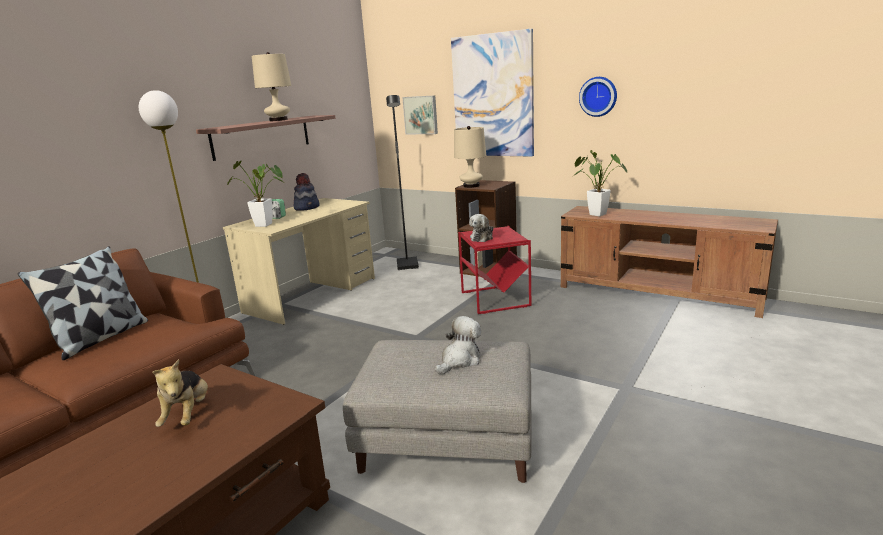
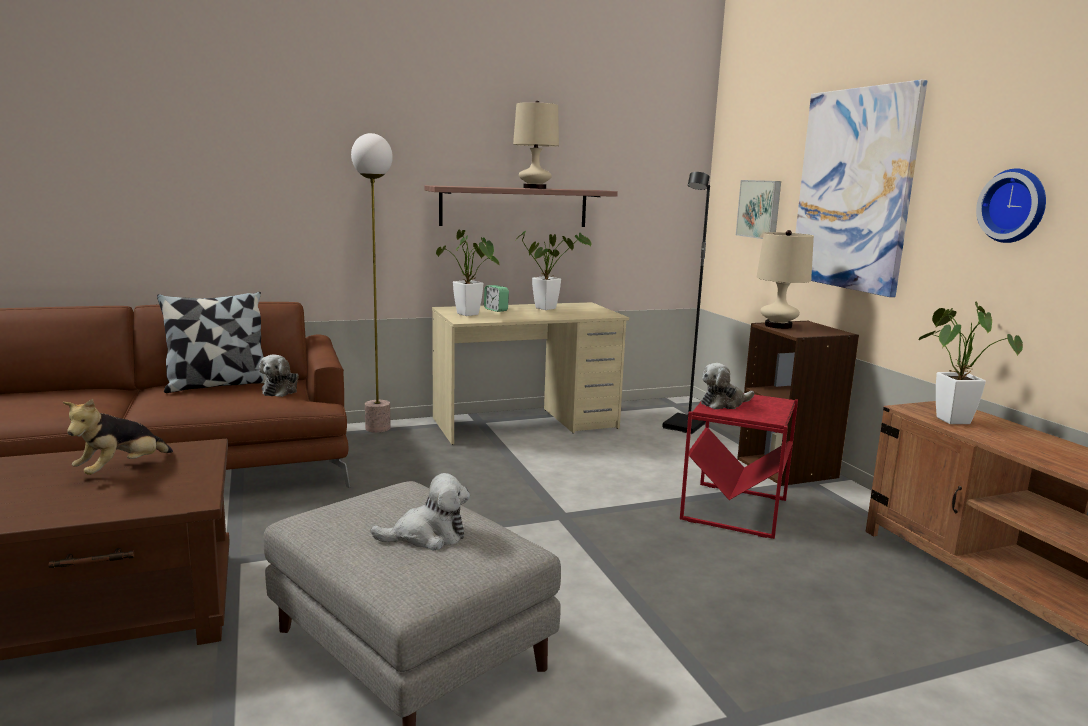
camera: 35 degrees right, 5 degrees down
hat [294,173,320,211] -> potted plant [515,231,591,310]
none -> plush toy [259,355,299,397]

